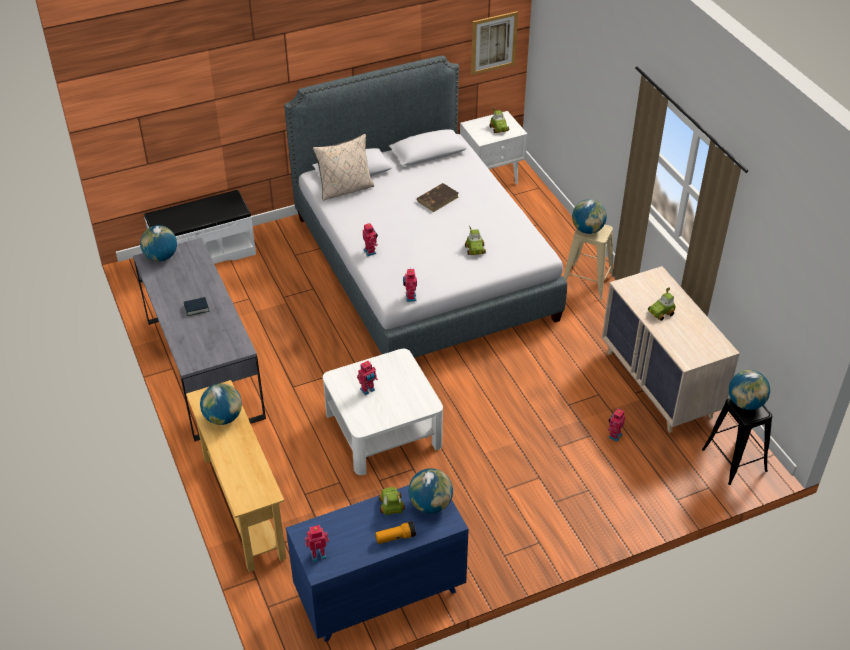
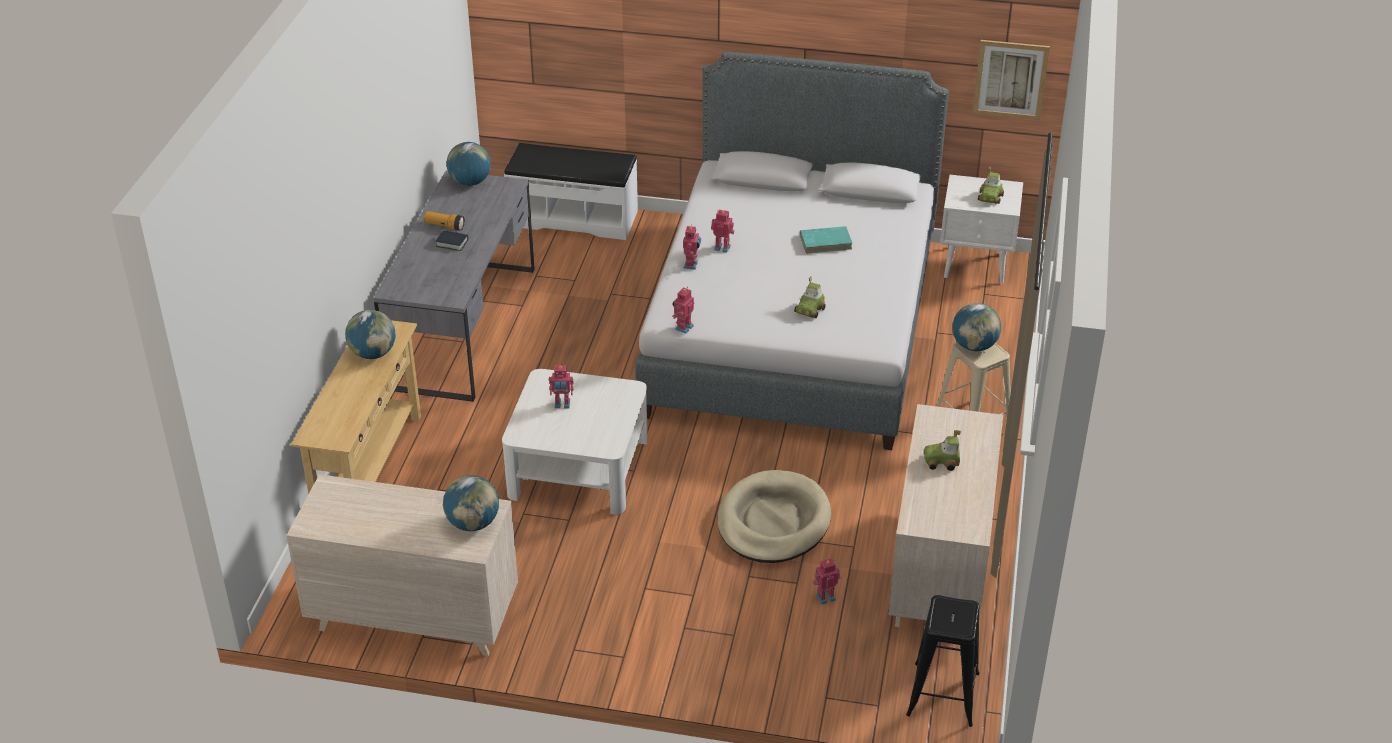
camera: 35 degrees right, 5 degrees down
blue dresser [286,485,469,642] -> beige dresser [286,474,518,656]
toy robot [305,525,329,562] -> toy robot moved to [711,210,734,253]
beige pillow [313,134,374,200] -> none
flashlight [375,521,416,544] -> flashlight moved to [424,211,465,231]
toy car [379,487,405,515] -> none
brown book [417,183,458,212] -> turquoise book [800,226,852,254]
globe [729,370,770,410] -> none
none -> beige dog bed [717,470,831,563]

